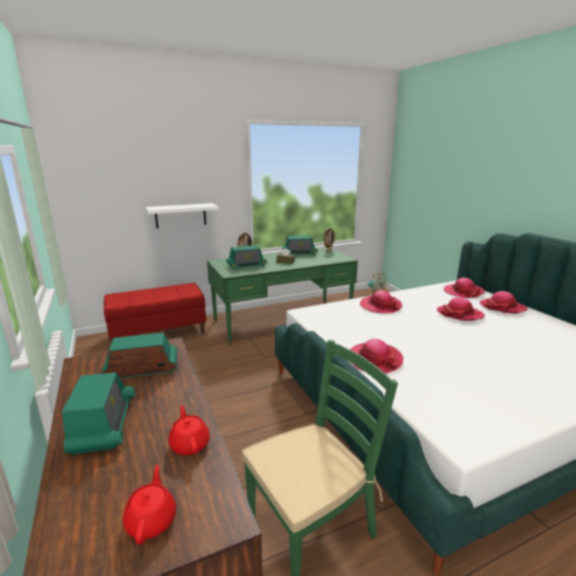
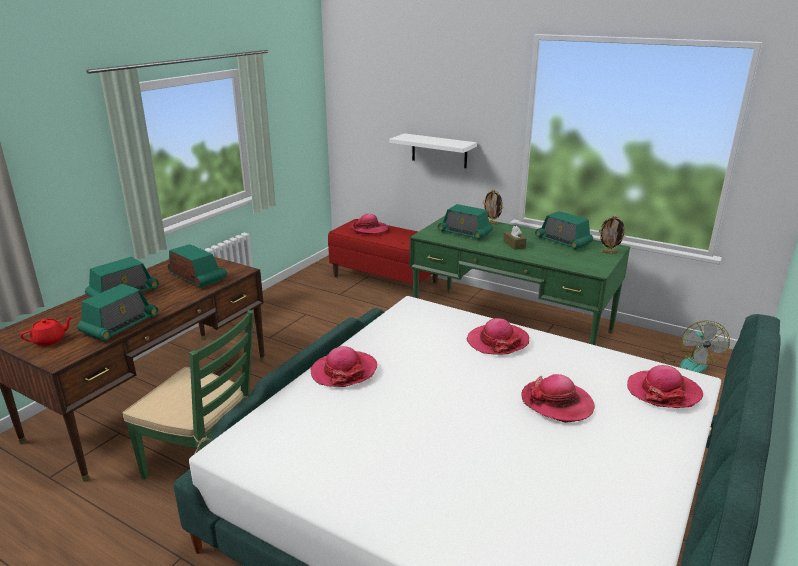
camera: 55 degrees right, 5 degrees up
red teapot [168,405,210,455] -> radio [77,284,158,342]
hat [479,291,528,313] -> hat moved to [350,214,388,234]

